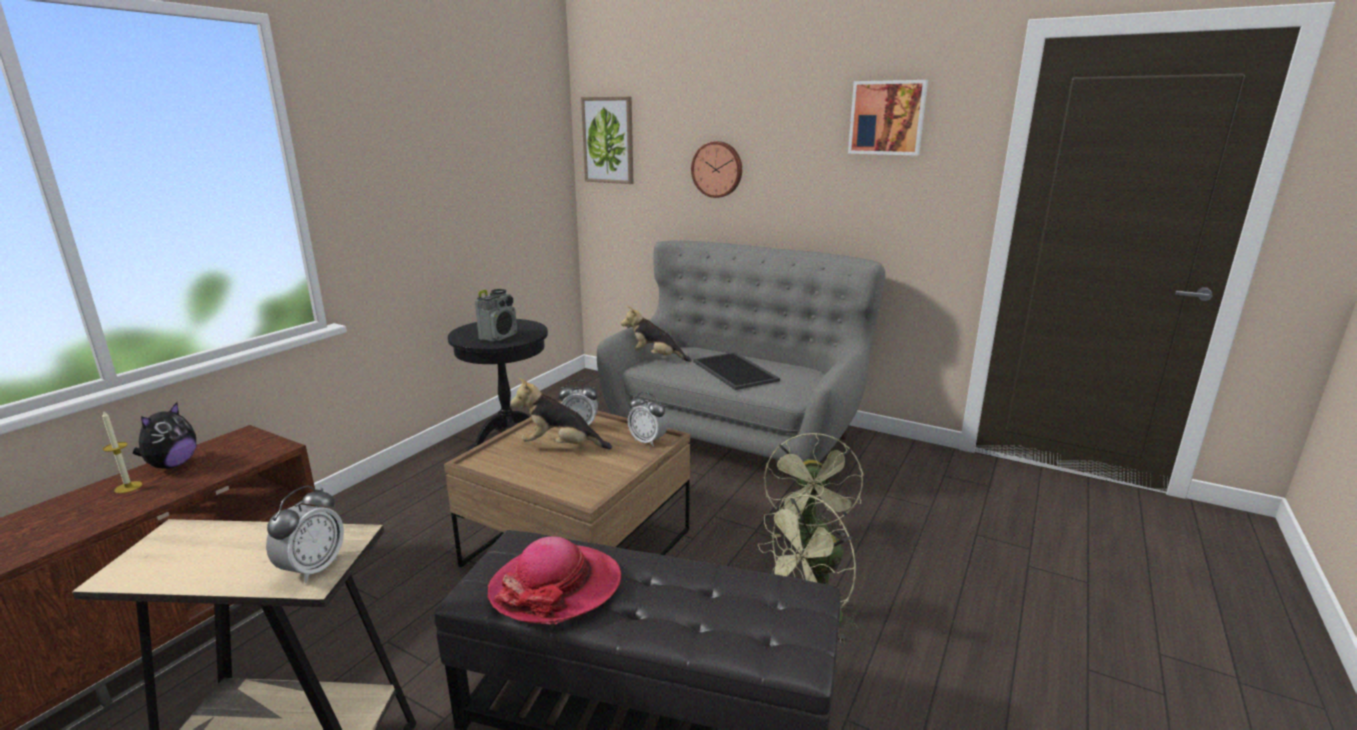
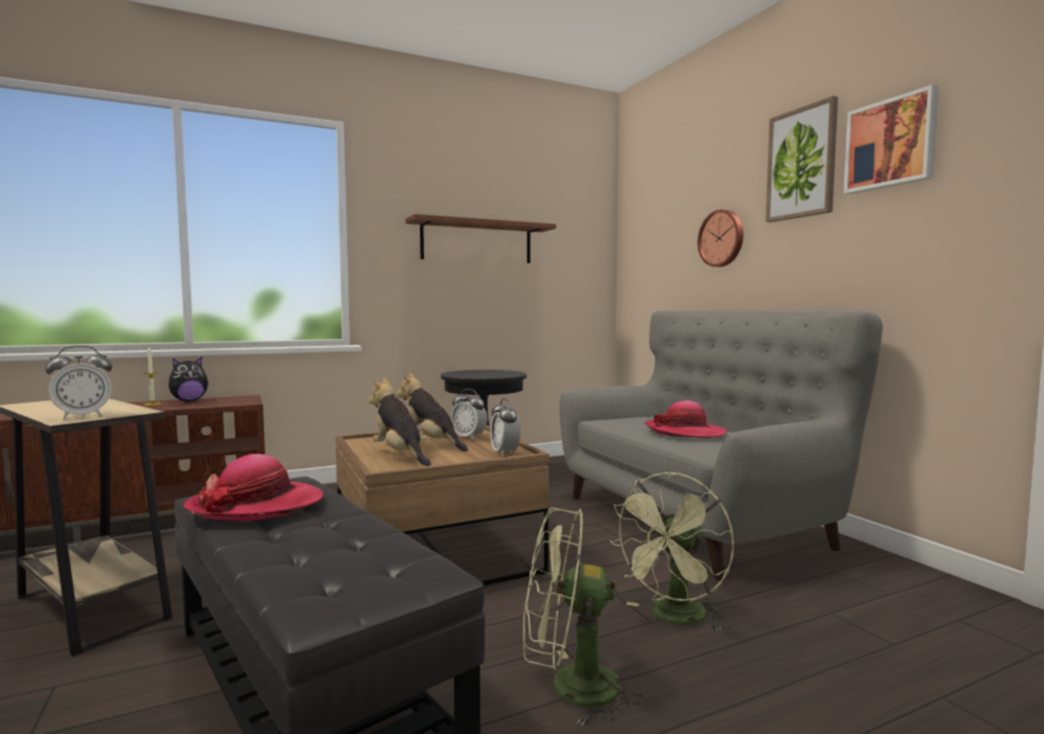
camera: 35 degrees right, 15 degrees down
radio [475,289,517,342] -> none
picture [581,97,633,184] -> picture moved to [766,96,838,222]
plush toy [621,306,691,362] -> plush toy moved to [368,378,431,466]
tray [693,352,780,390] -> hat [645,400,727,438]
none -> brown shelf [406,214,556,263]

